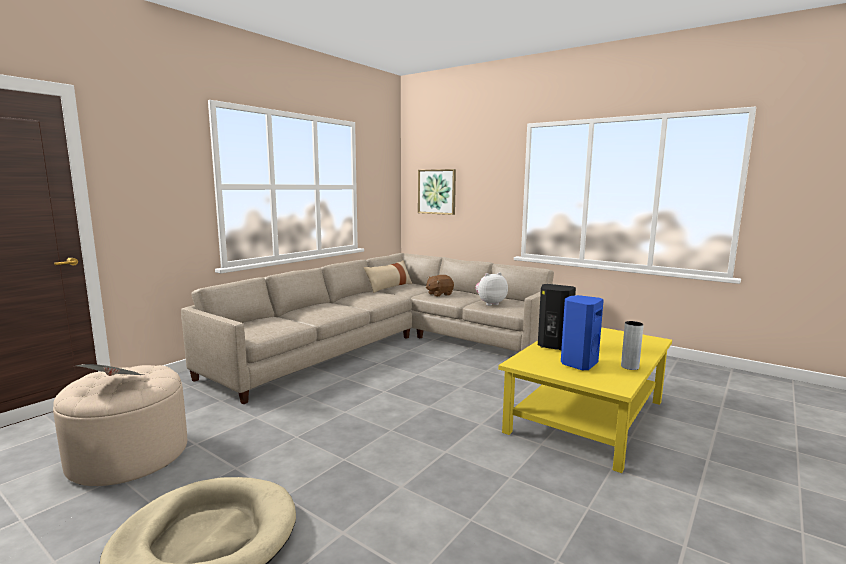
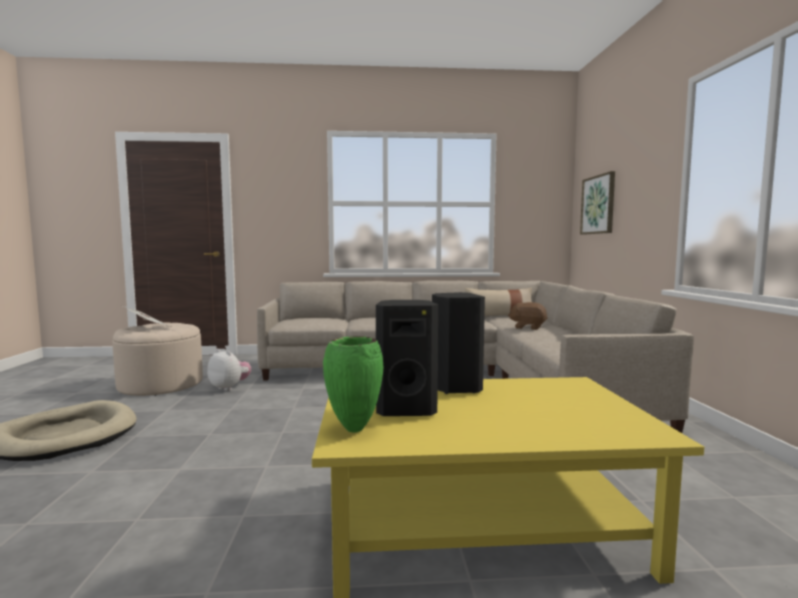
camera: 50 degrees right, 5 degrees down
plush toy [475,272,508,306] -> plush toy moved to [207,349,251,391]
blue speaker [561,295,604,371] -> black speaker [376,300,438,416]
grey vase [621,321,644,370] -> none
none -> green vase [323,336,383,433]

